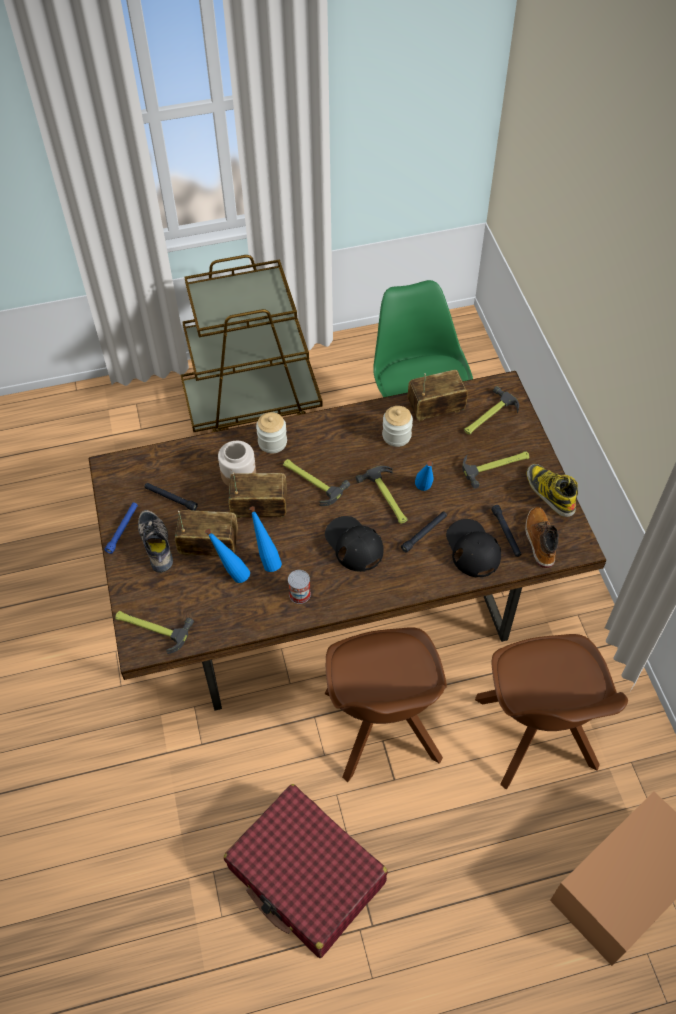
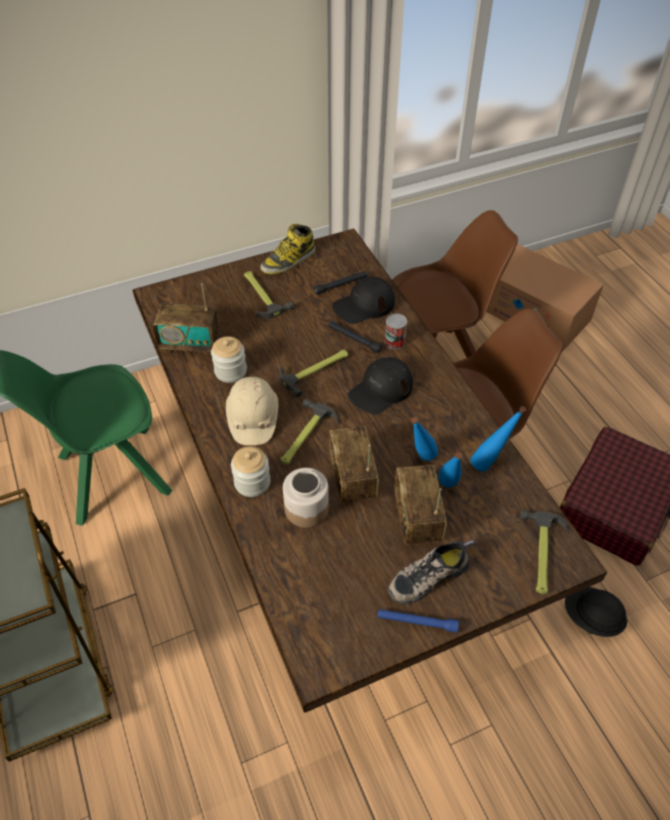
camera: 100 degrees left, 5 degrees down
black flashlight [144,483,198,511] -> none
can [288,570,311,604] -> can moved to [384,314,407,349]
radio [408,370,468,422] -> radio turned 60 degrees counterclockwise [153,284,219,355]
blue bottle [415,461,434,491] -> blue bottle moved to [470,406,526,472]
hammer [464,386,519,435] -> none
boot [525,507,559,568] -> none
none -> beige hard hat [226,377,278,445]
none -> black hard hat [565,587,627,637]

